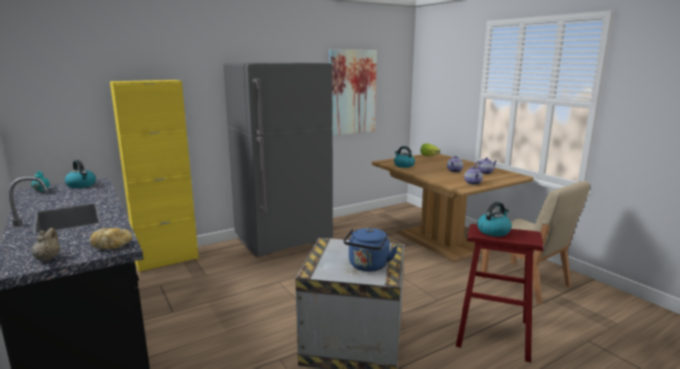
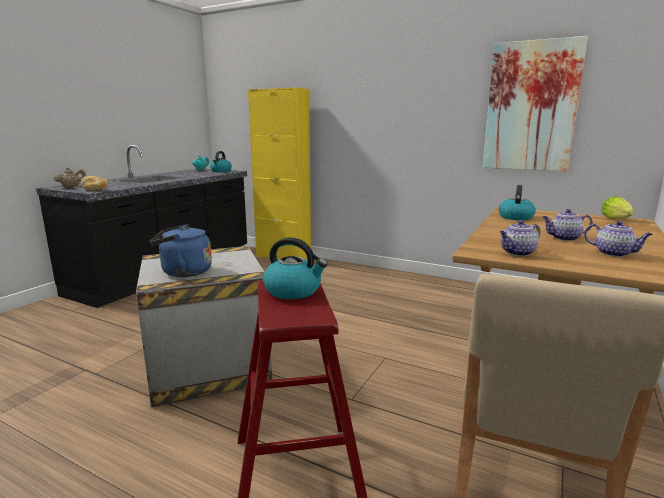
camera: 60 degrees right, 0 degrees up
grey fridge [223,62,333,257] -> none

